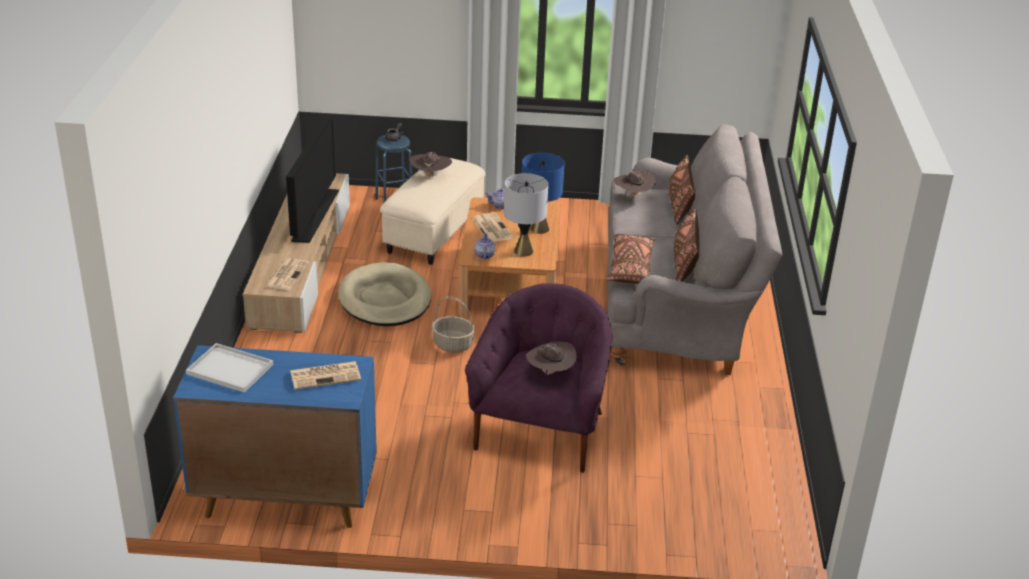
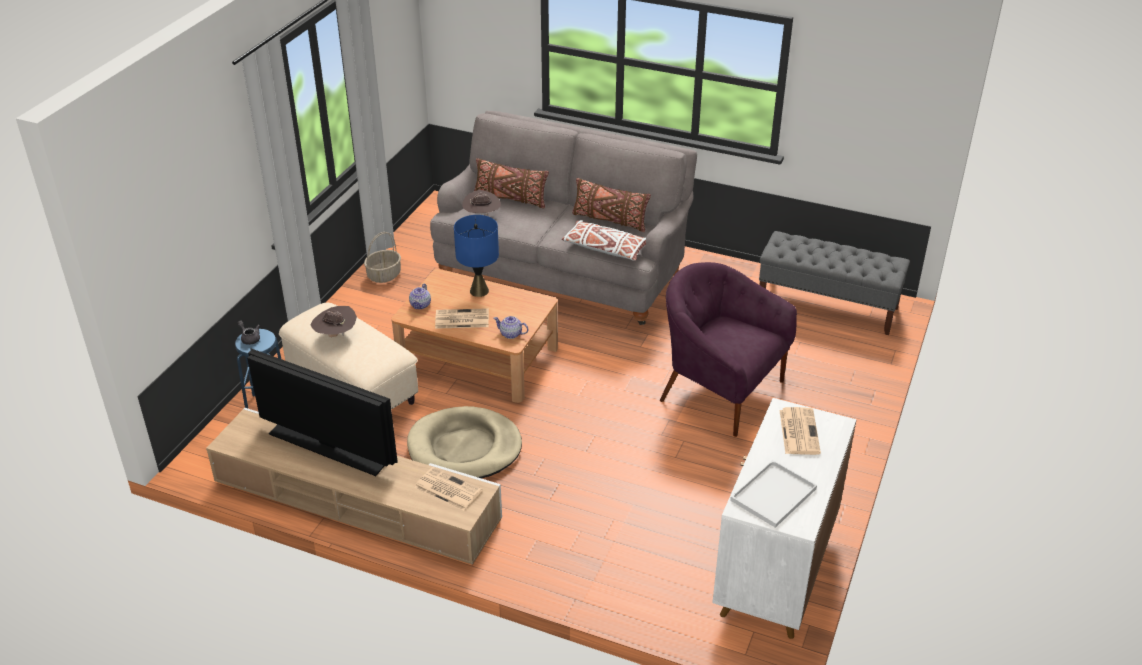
camera: 70 degrees left, 5 degrees up
blue cabinet [173,345,377,528] -> white cabinet [712,398,857,639]
basket [432,296,475,353] -> basket moved to [364,232,401,283]
grey table lamp [504,173,548,257] -> none
brown hat [526,341,577,375] -> none
brown pillow [607,234,655,284] -> white pillow [562,220,646,261]
none -> grey bench [759,231,910,335]

